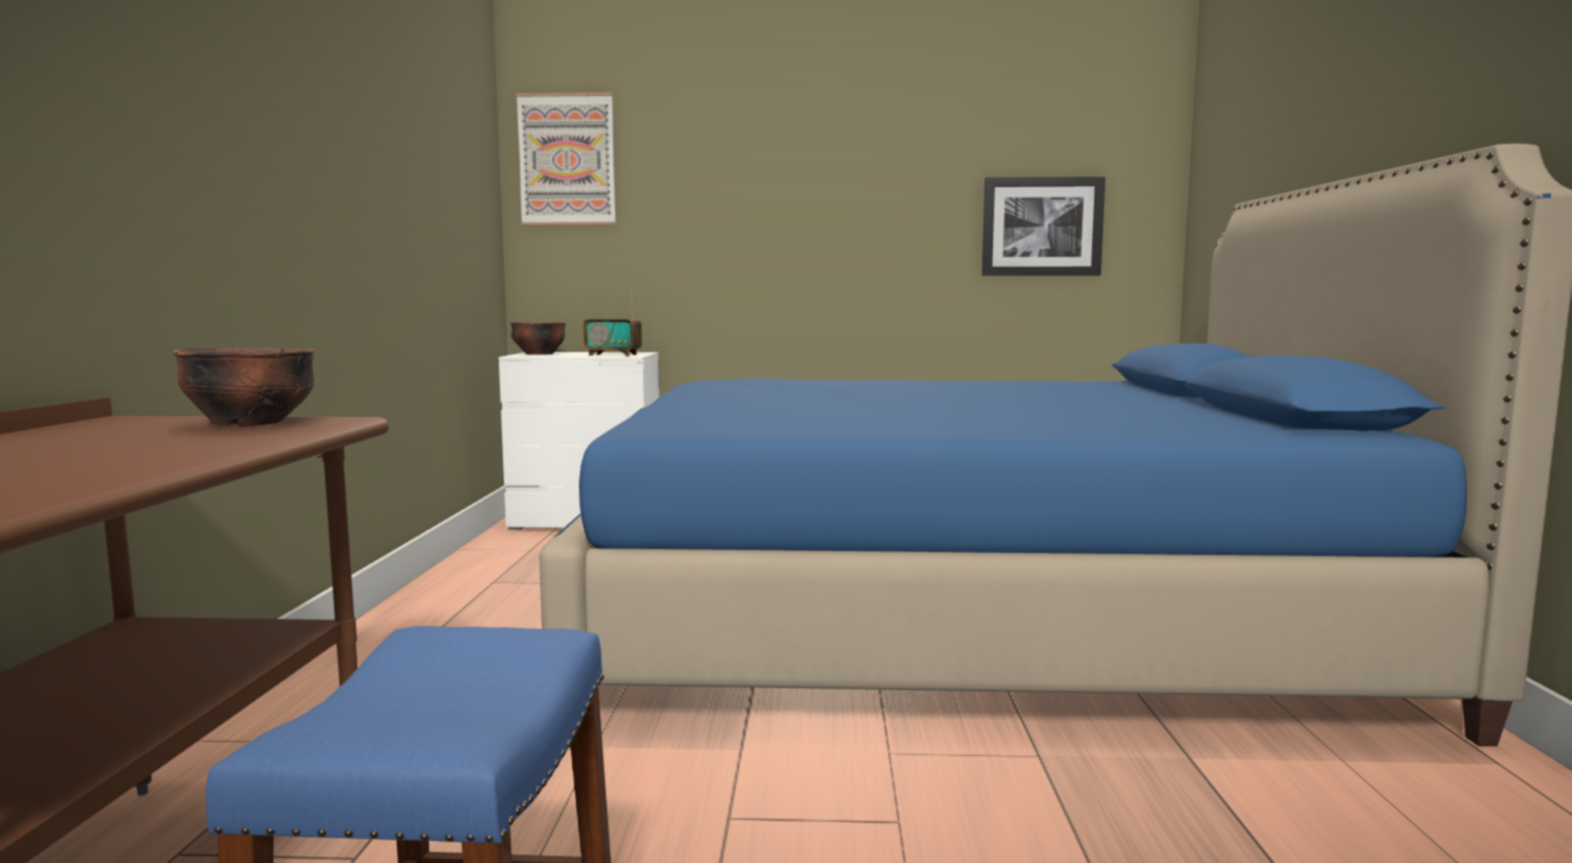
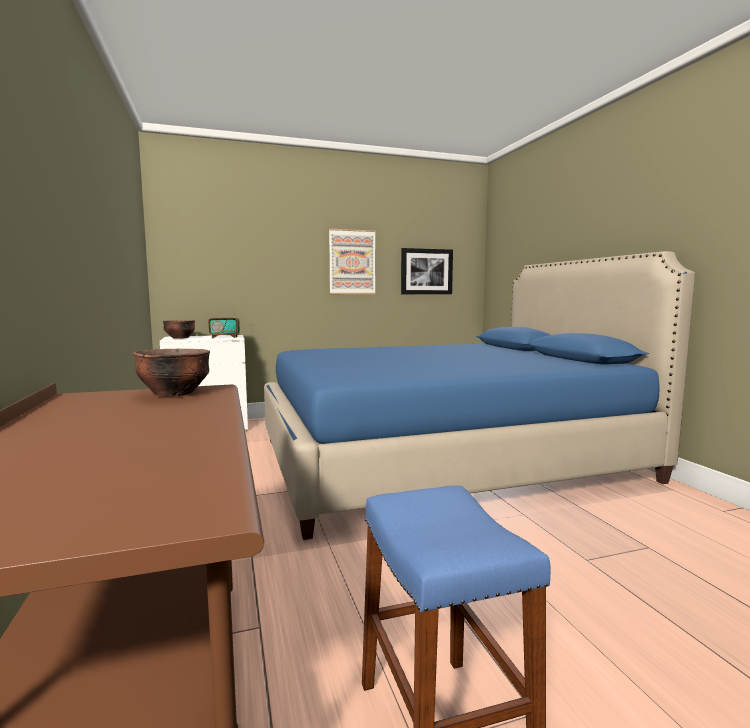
camera: 20 degrees left, 0 degrees up
picture [516,93,616,225] -> picture moved to [329,229,376,294]

